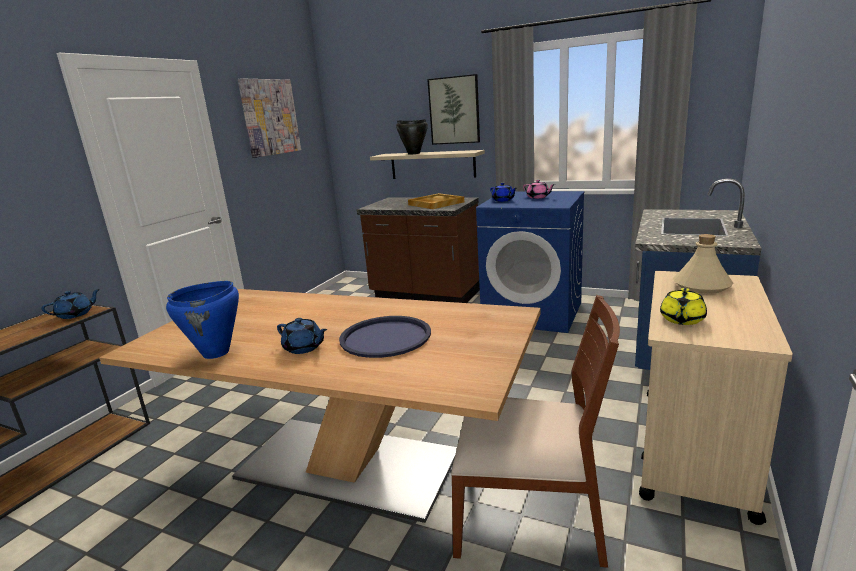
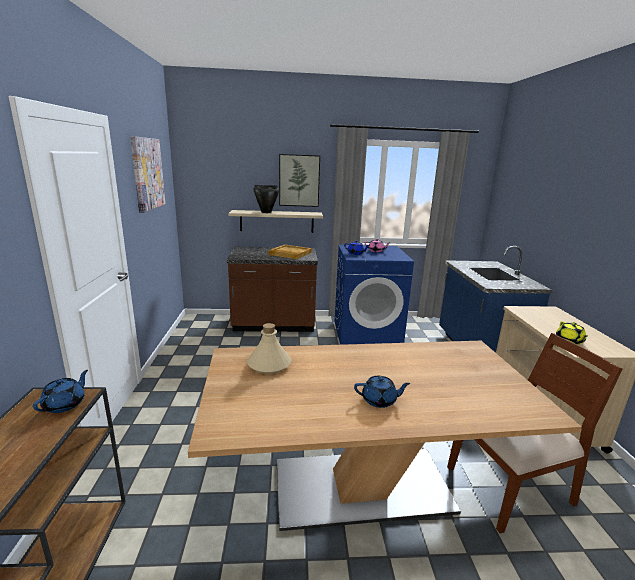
camera: 30 degrees left, 0 degrees up
blue cooking pot [166,281,239,359] -> none
blue tray [339,316,431,358] -> none
beige bottle [673,234,733,294] -> beige bottle moved to [247,323,291,374]

